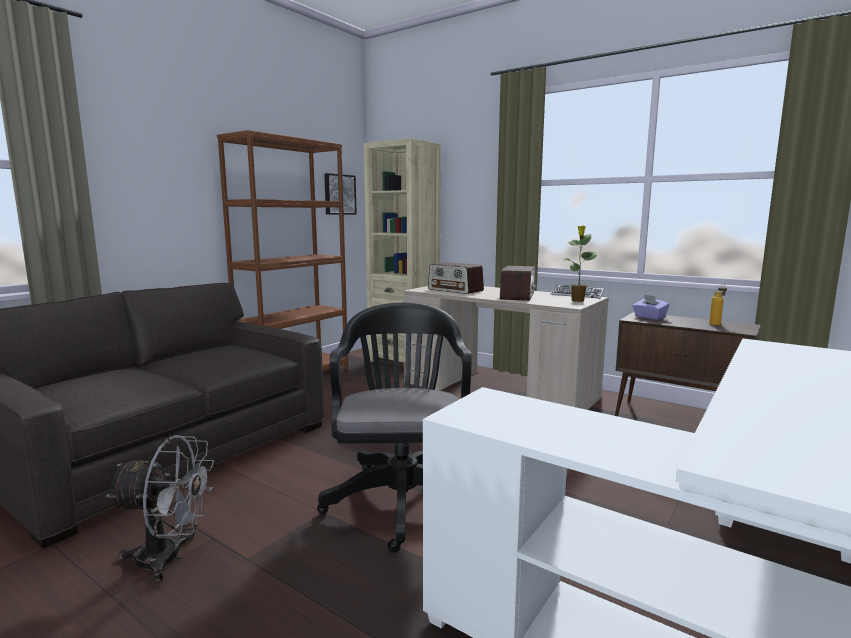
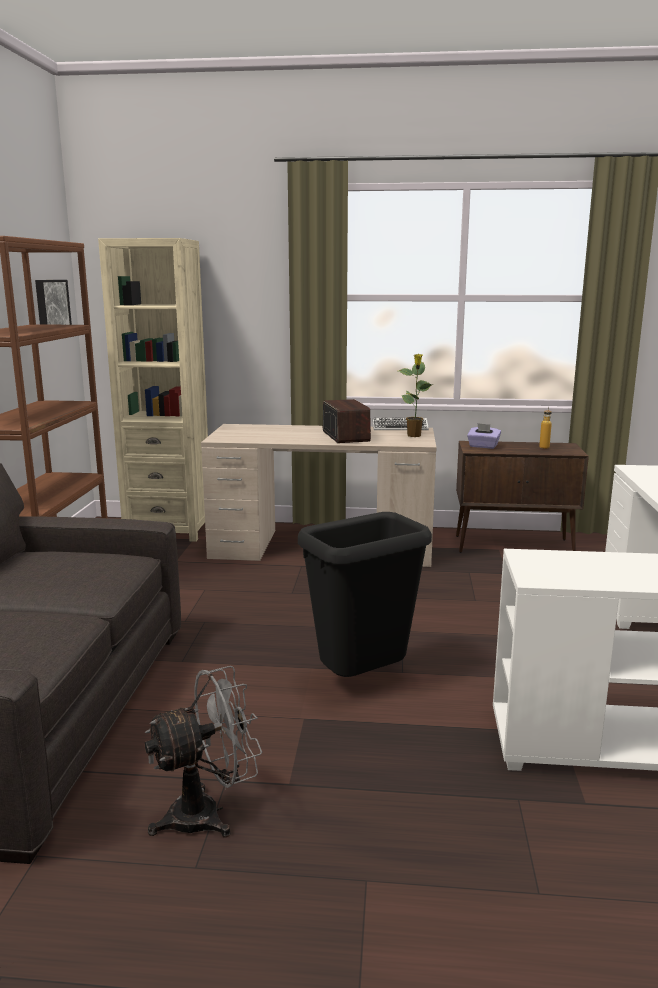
camera: 30 degrees left, 5 degrees up
black office chair [317,302,471,553] -> black trash can [298,512,432,677]
radio [428,262,484,294] -> none

